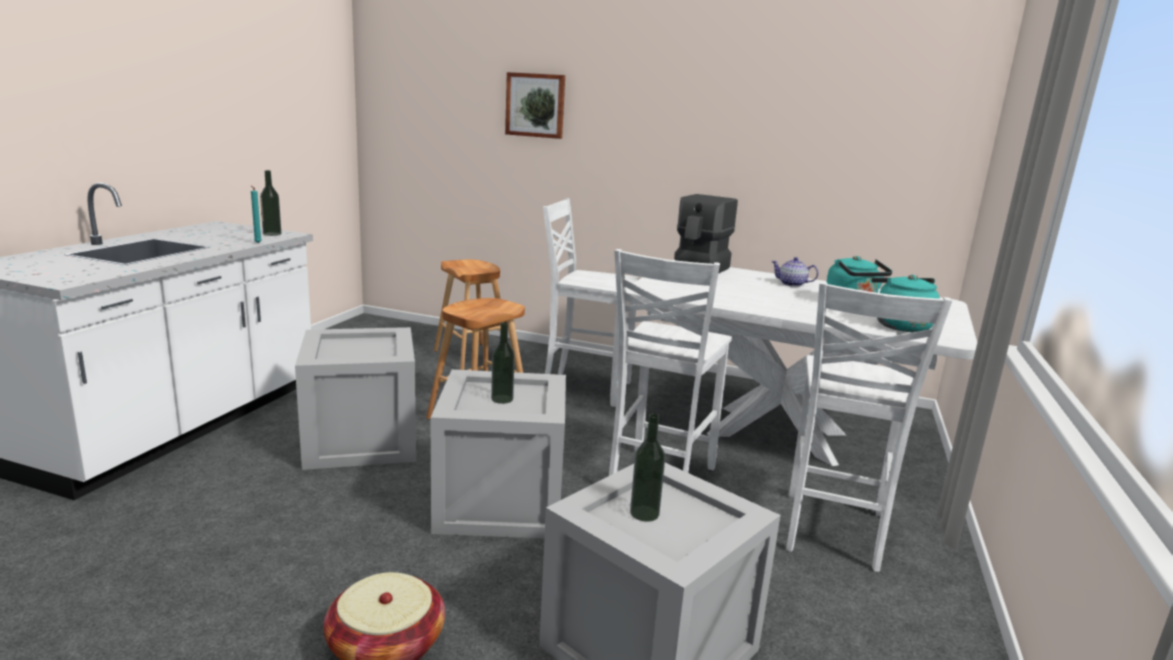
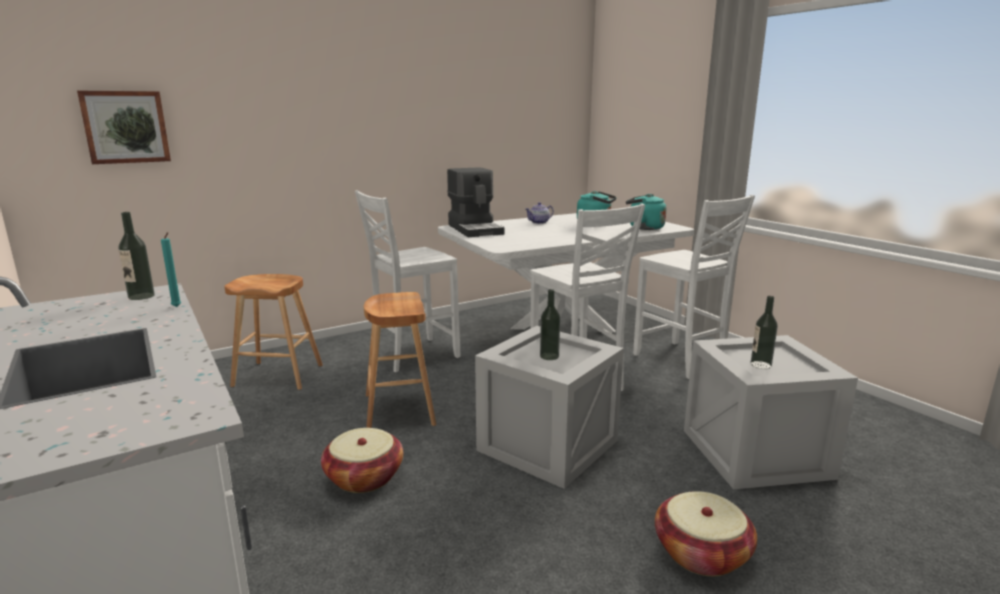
camera: 50 degrees left, 0 degrees up
crate [295,327,416,470] -> basket [321,428,403,493]
picture [505,72,565,139] -> picture moved to [77,91,171,164]

